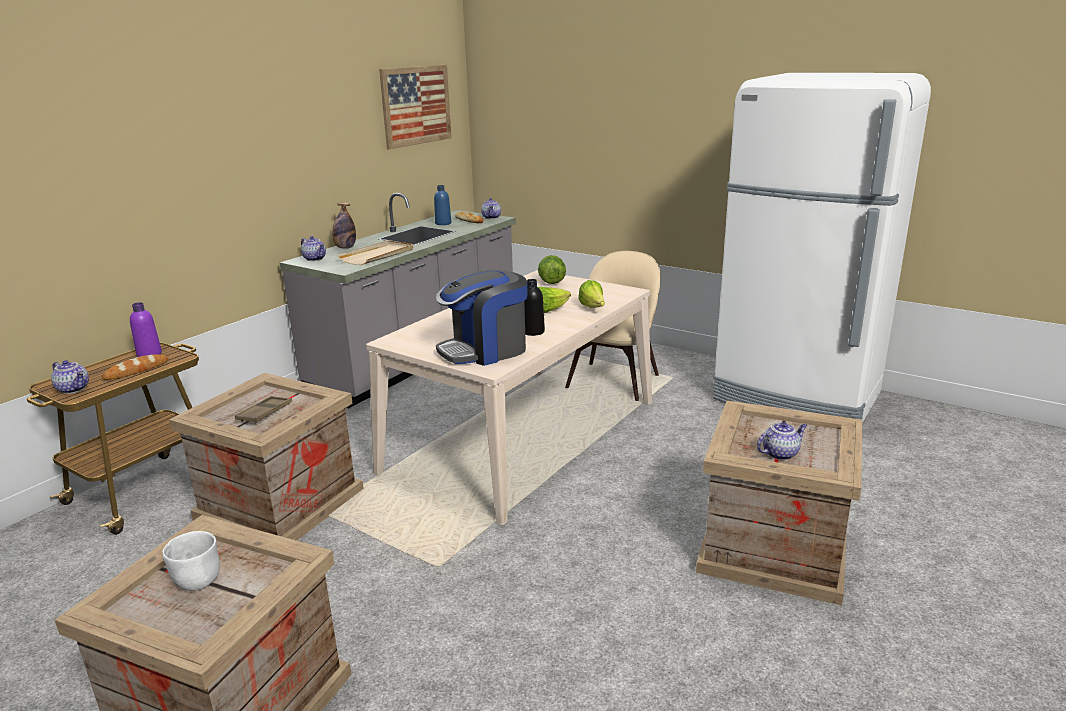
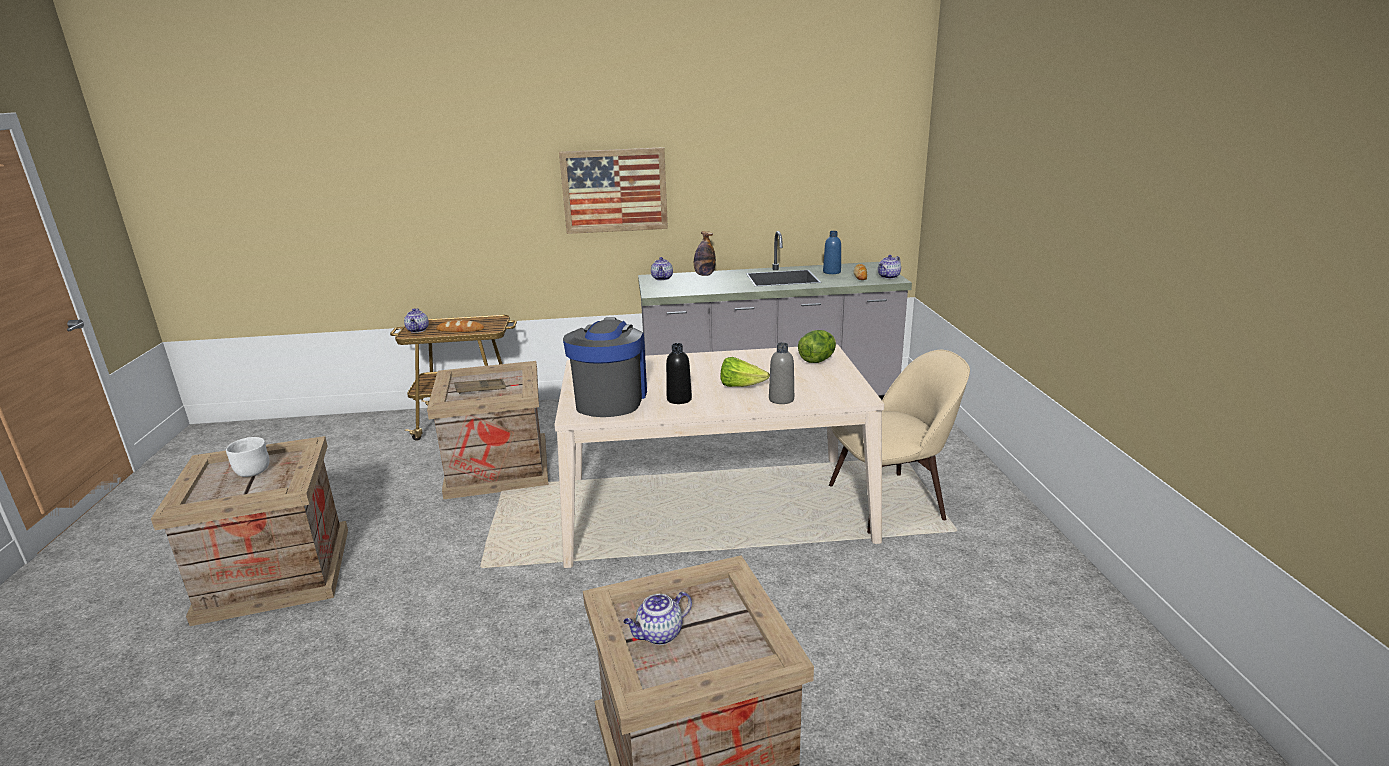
camera: 50 degrees right, 0 degrees up
purple bottle [130,302,162,357] -> none
beige tray [337,240,413,265] -> none
picture [379,65,452,149] -> picture moved to [559,147,668,234]
coffee machine [436,270,527,366] -> coffee machine turned 75 degrees clockwise [563,318,647,417]
lettuce [578,280,605,308] -> grey bottle [769,342,794,404]
white fridge [713,73,931,423] -> none
teapot [757,422,807,460] -> teapot turned 120 degrees clockwise [623,592,692,645]

